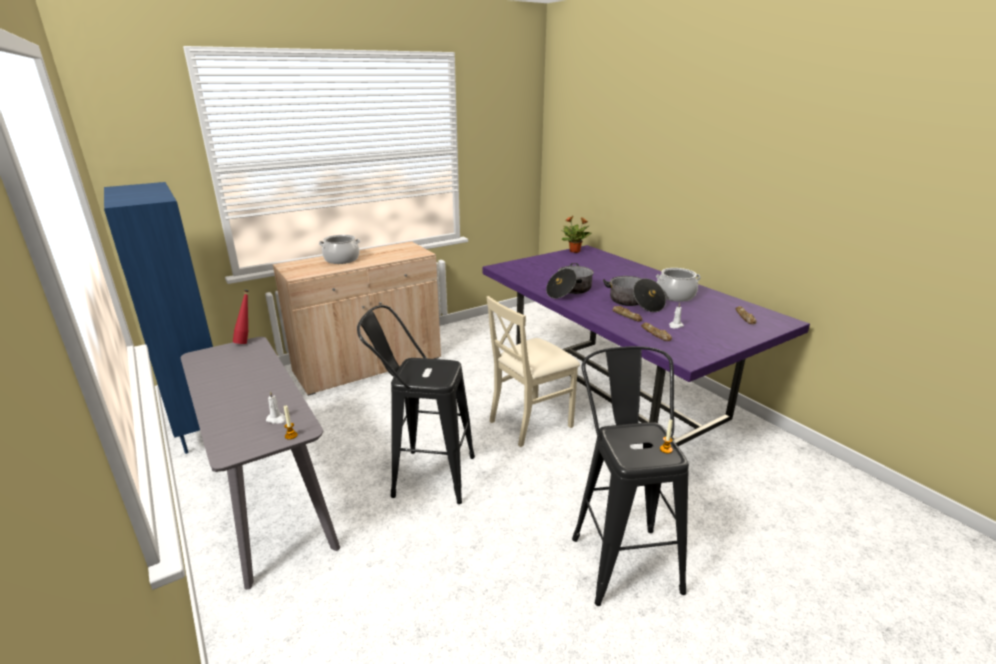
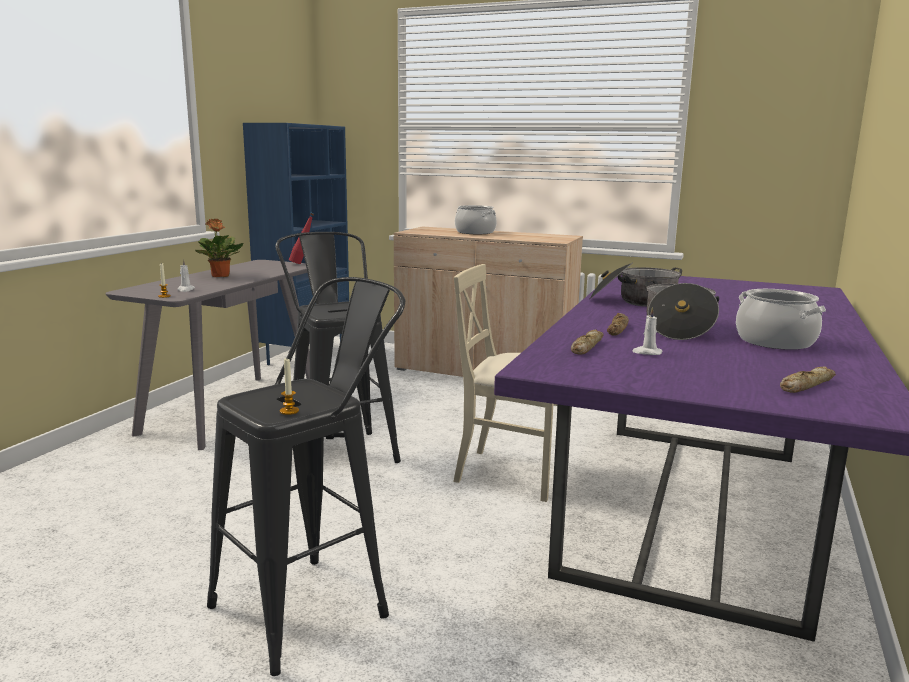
camera: 55 degrees right, 10 degrees down
potted plant [561,216,591,253] -> potted plant moved to [195,219,243,277]

